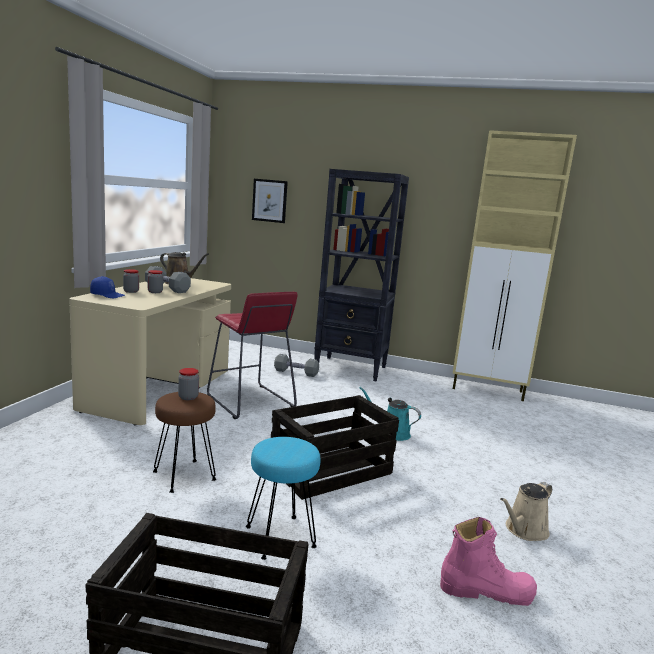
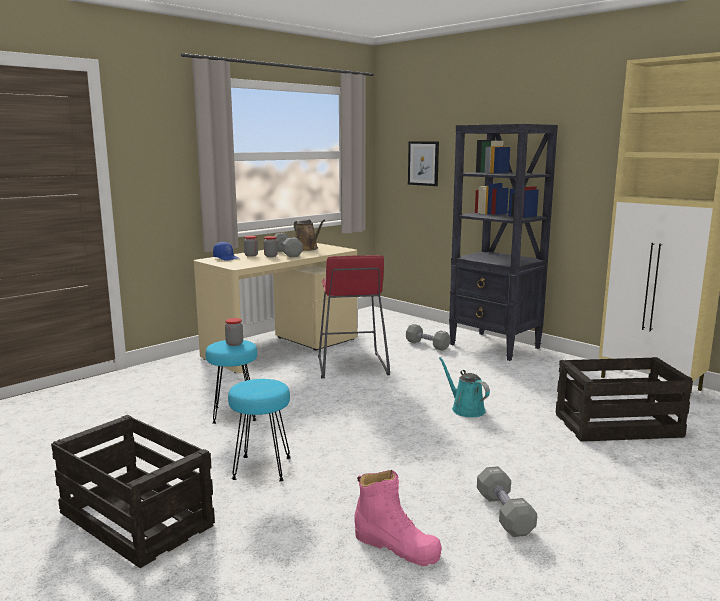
camera: 30 degrees right, 0 degrees up
brown stool [153,392,216,493] -> turquoise stool [206,340,257,424]
crate [271,395,399,500] -> crate moved to [556,357,693,442]
beige watering can [500,482,552,541] -> grey dumbbell [477,466,537,537]

